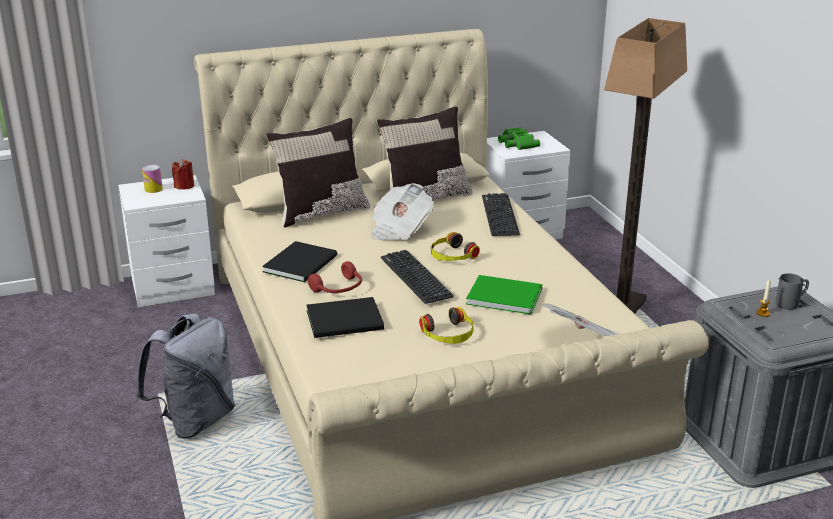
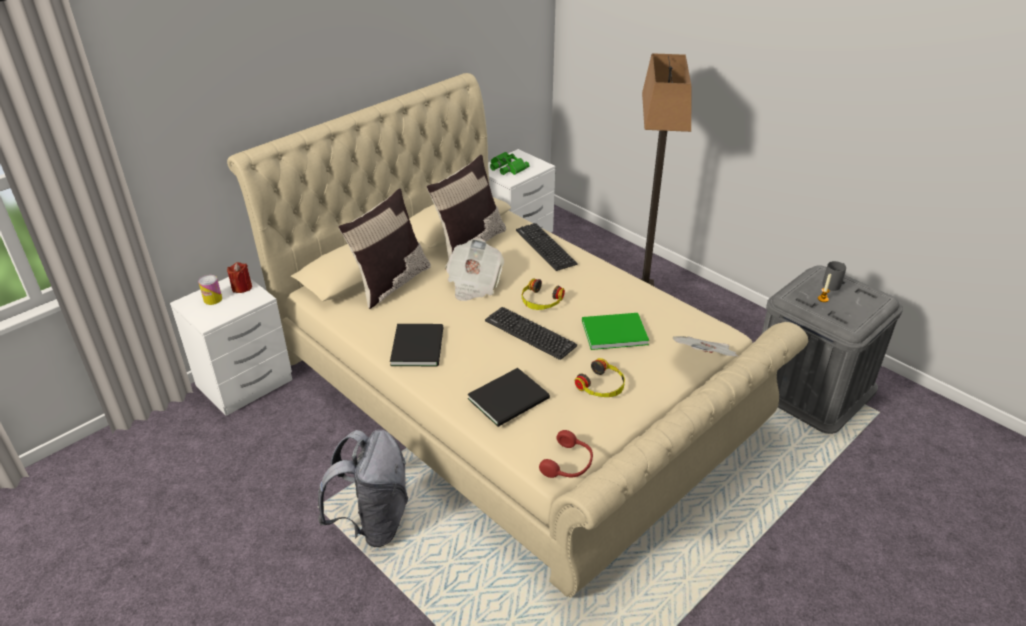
camera: 25 degrees left, 10 degrees up
red headphones [308,261,362,293] -> red headphones moved to [539,430,593,478]

